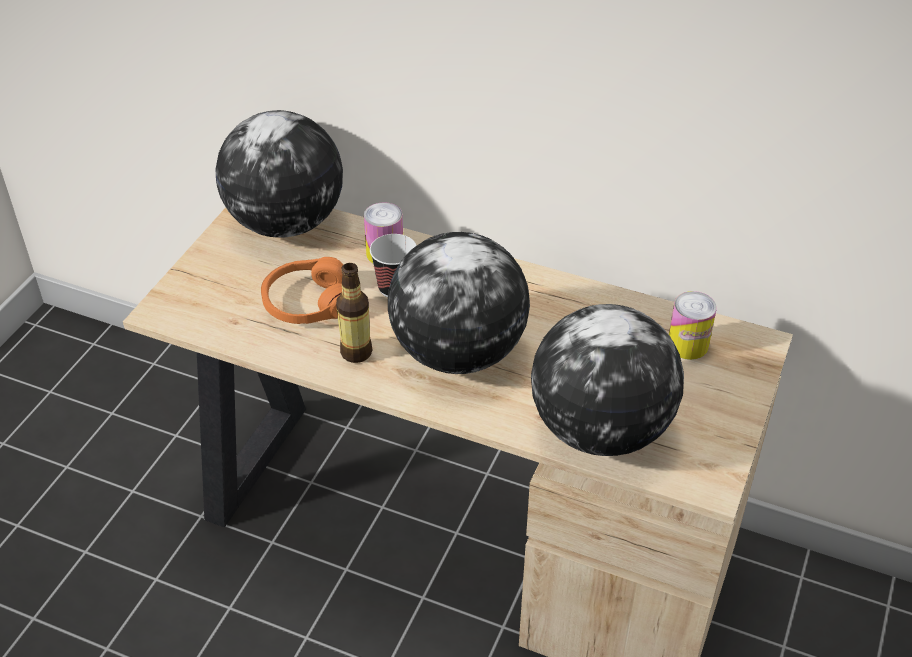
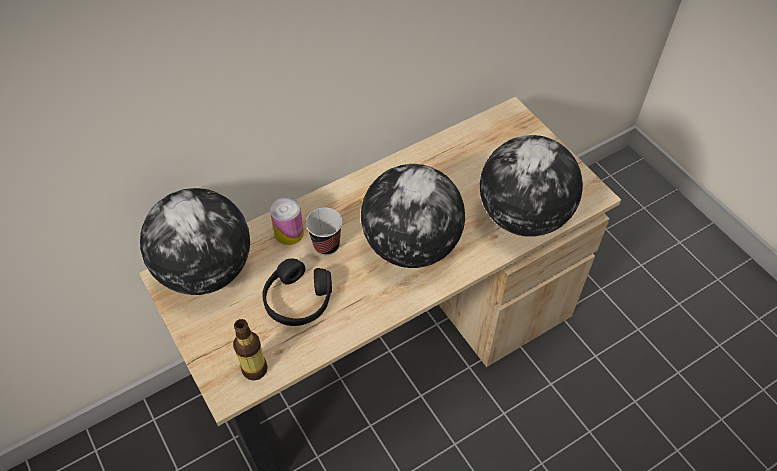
camera: 55 degrees left, 10 degrees up
orange headphones [261,257,343,324] -> black headphones [262,258,332,326]
bottle [336,263,372,363] -> bottle moved to [233,319,268,381]
can [669,291,717,360] -> none

